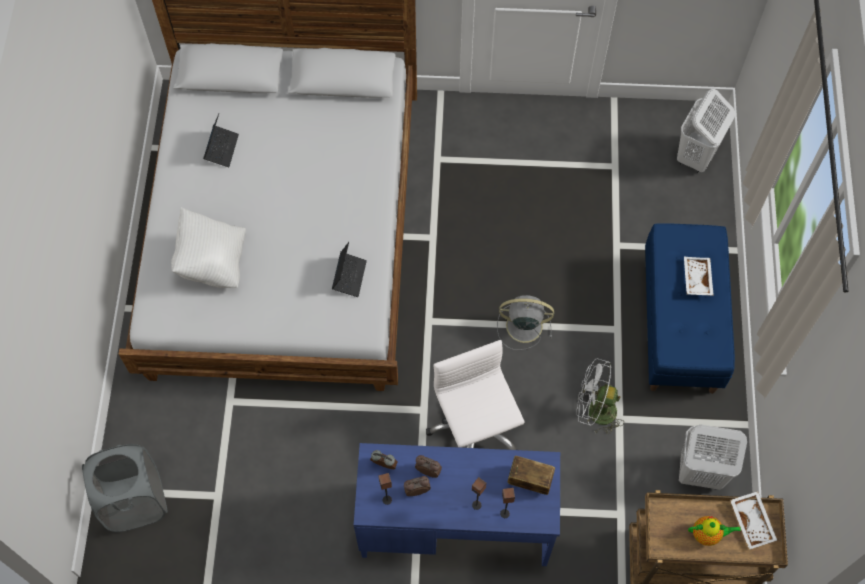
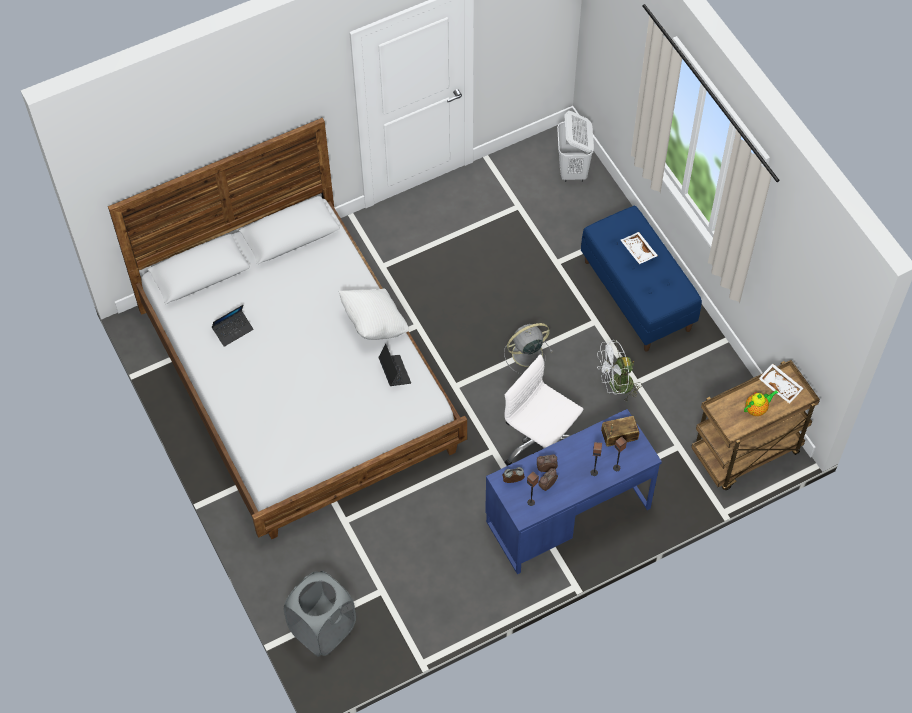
camera: 30 degrees left, 5 degrees down
white pillow [171,207,246,288] -> white pillow moved to [339,288,409,340]
laptop [203,114,239,167] -> laptop turned 75 degrees clockwise [212,305,254,347]
white laundry basket [679,425,747,490] -> none

